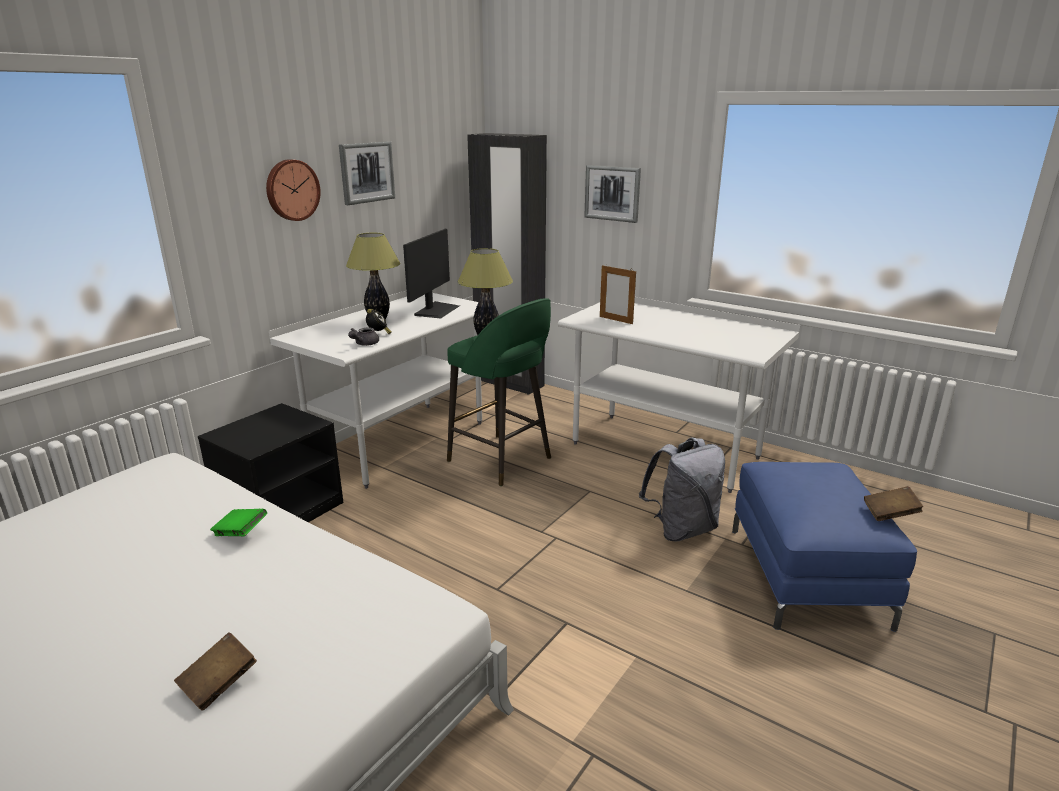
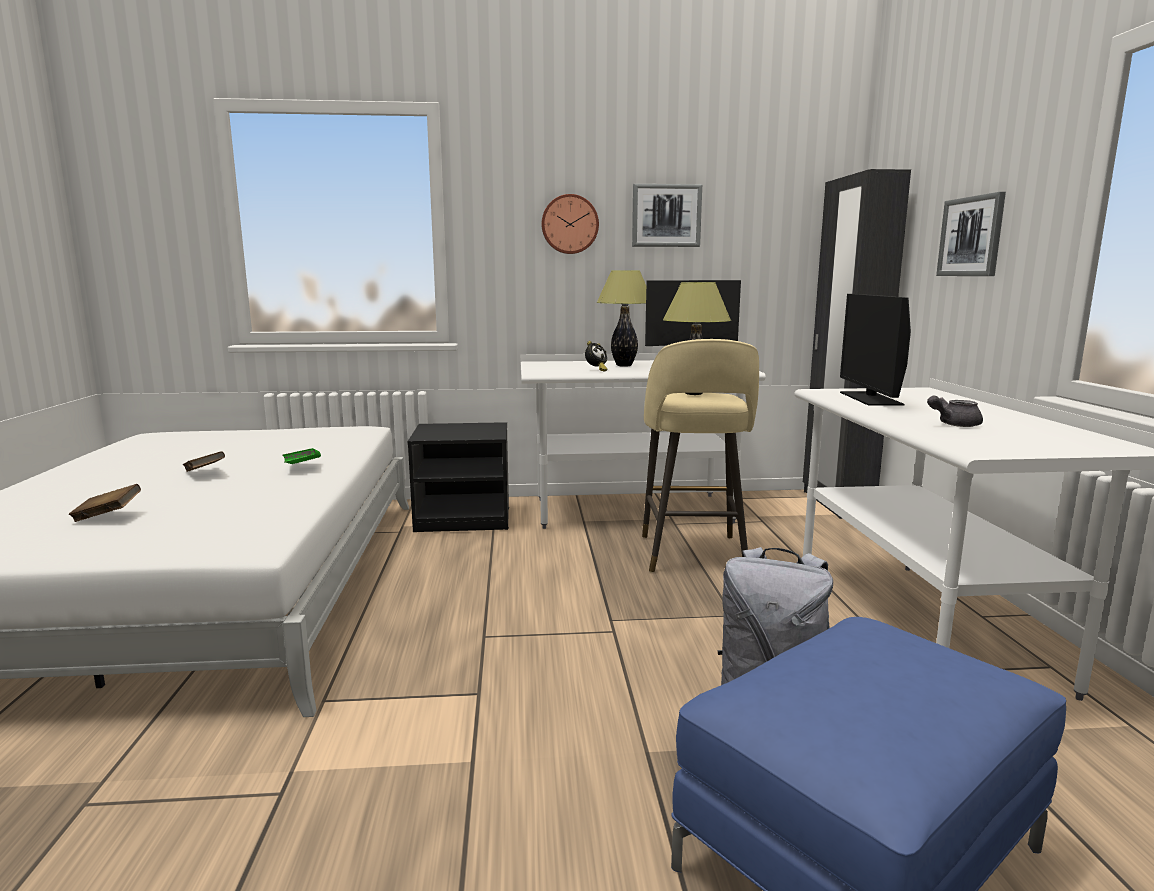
camera: 50 degrees right, 10 degrees down
grey teapot [348,327,379,346] -> grey teapot moved to [927,396,983,427]
green stool [447,298,551,486] -> beige stool [642,339,759,572]
picture frame [600,264,636,324] -> monitor [840,294,911,406]
brown book [864,486,923,521] -> brown book moved to [183,451,225,472]

